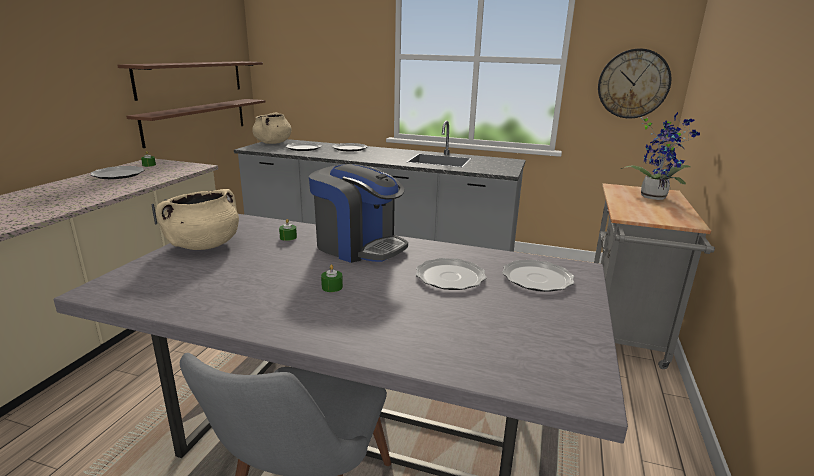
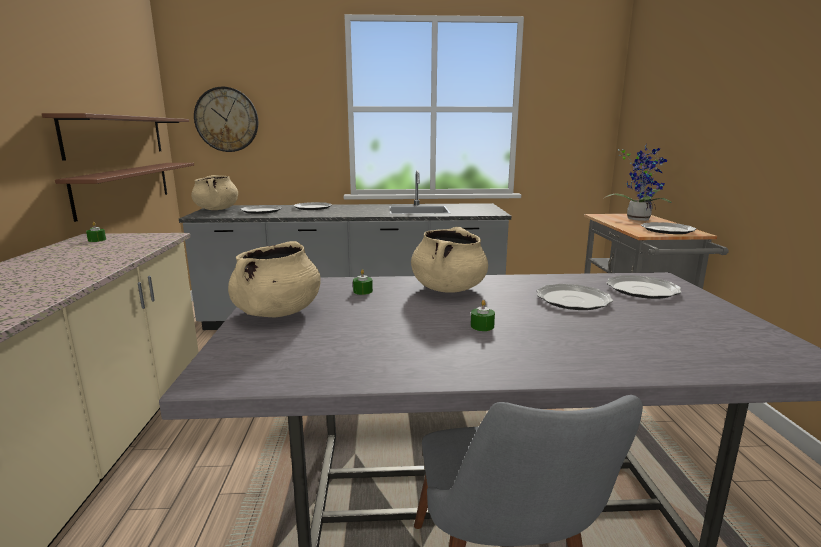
camera: 20 degrees left, 5 degrees down
plate [91,166,144,179] -> plate moved to [641,222,696,234]
coffee machine [309,164,408,263] -> beige cooking pot [411,227,488,293]
wall clock [598,48,671,118] -> wall clock moved to [194,87,258,152]

